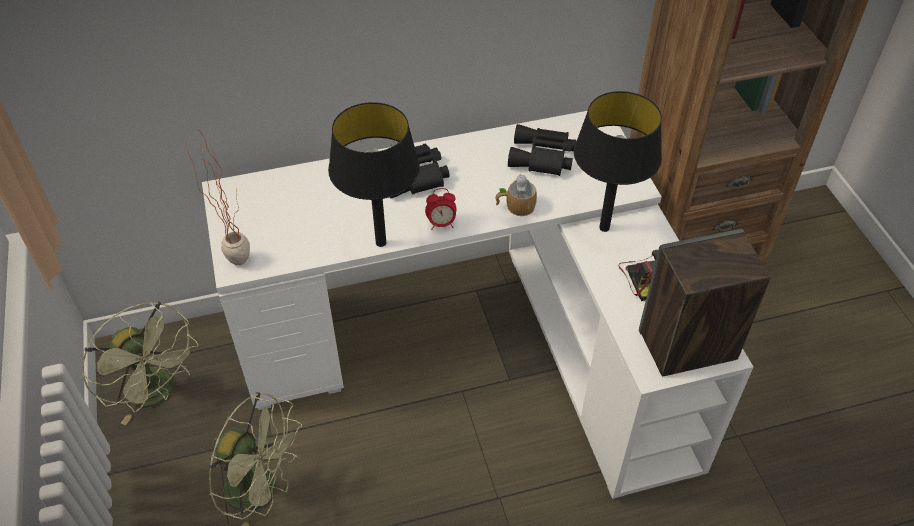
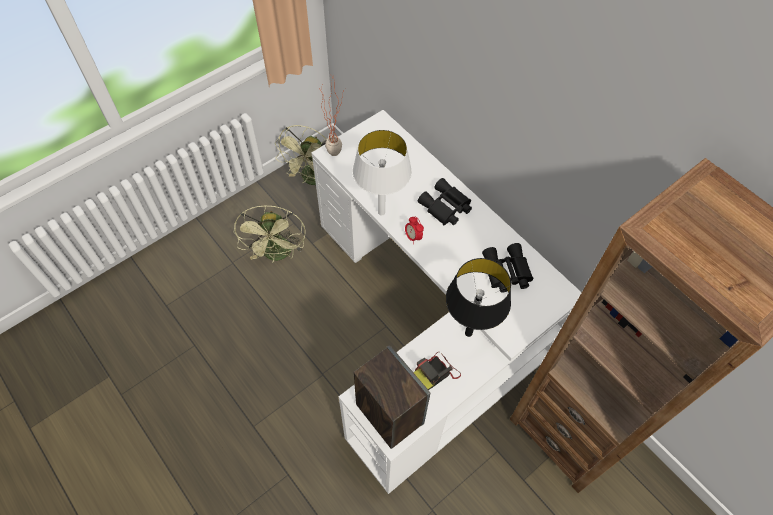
camera: 65 degrees right, 10 degrees up
black table lamp [328,102,420,247] -> white table lamp [353,129,412,216]
mug [495,175,537,216] -> none

